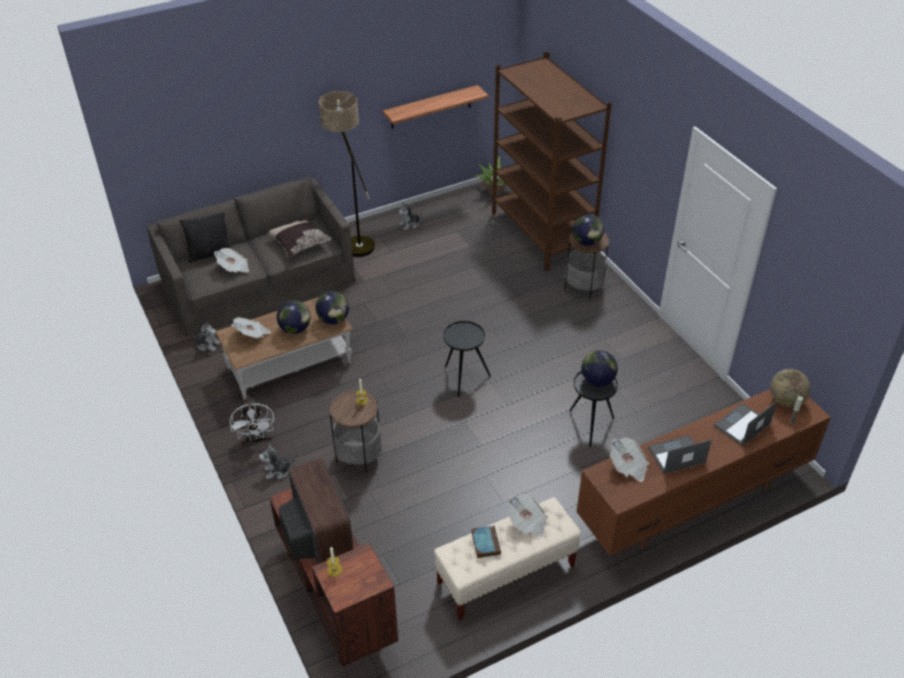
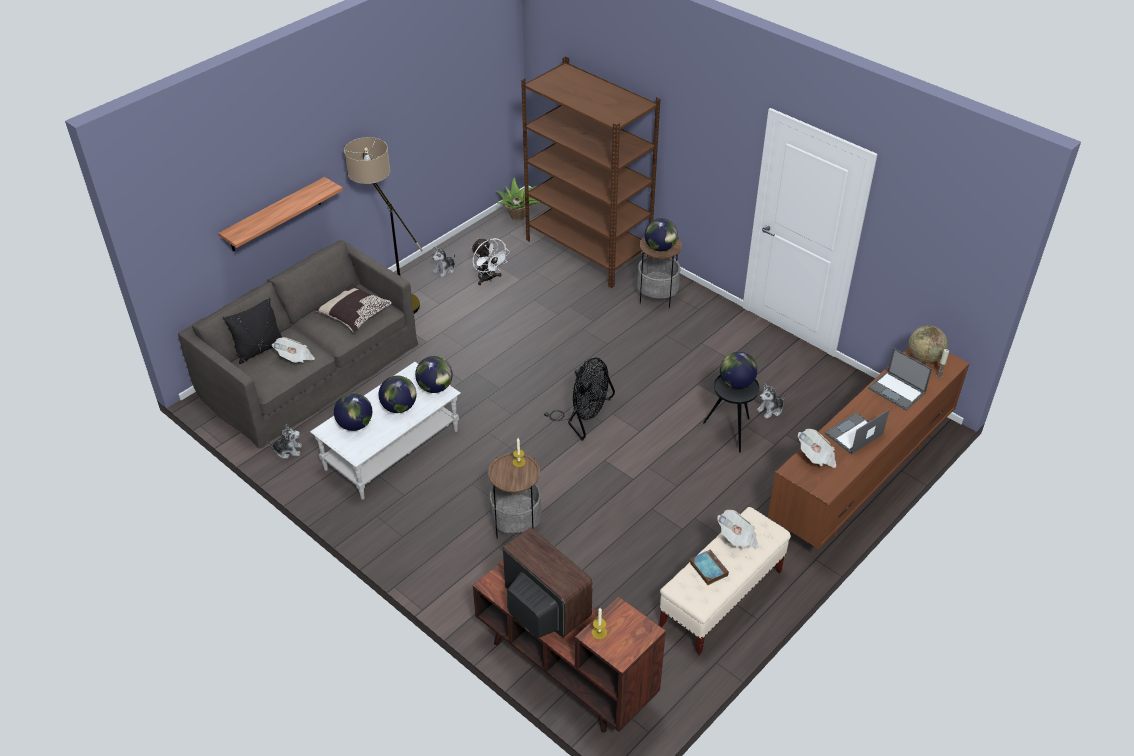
camera: 20 degrees left, 0 degrees up
brown coffee table [215,297,353,399] -> white coffee table [310,362,460,500]
white fan [230,396,274,446] -> white fan moved to [471,238,510,285]
newspaper [232,317,271,338] -> globe [334,393,372,431]
plush toy [259,444,295,479] -> plush toy moved to [757,383,786,419]
shelf [383,85,489,129] -> shelf moved to [218,177,343,252]
black side table [443,321,491,397] -> black fan [544,358,615,441]
laptop [714,401,777,446] -> laptop turned 75 degrees counterclockwise [868,348,932,410]

